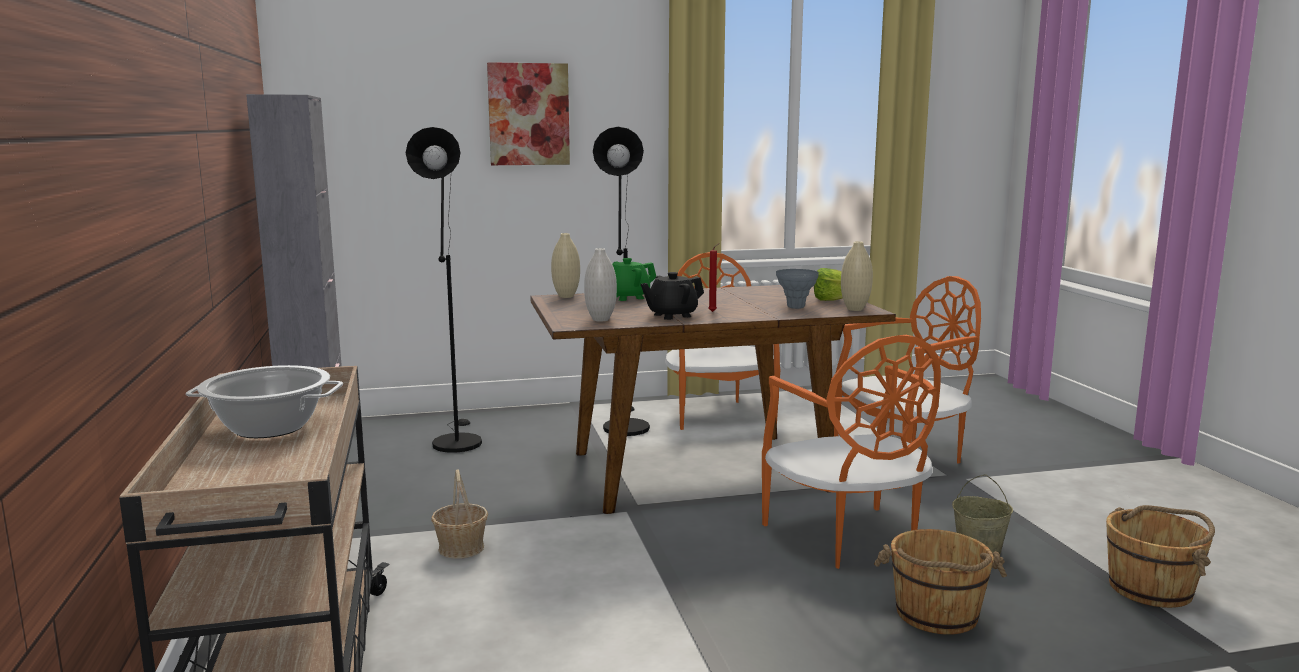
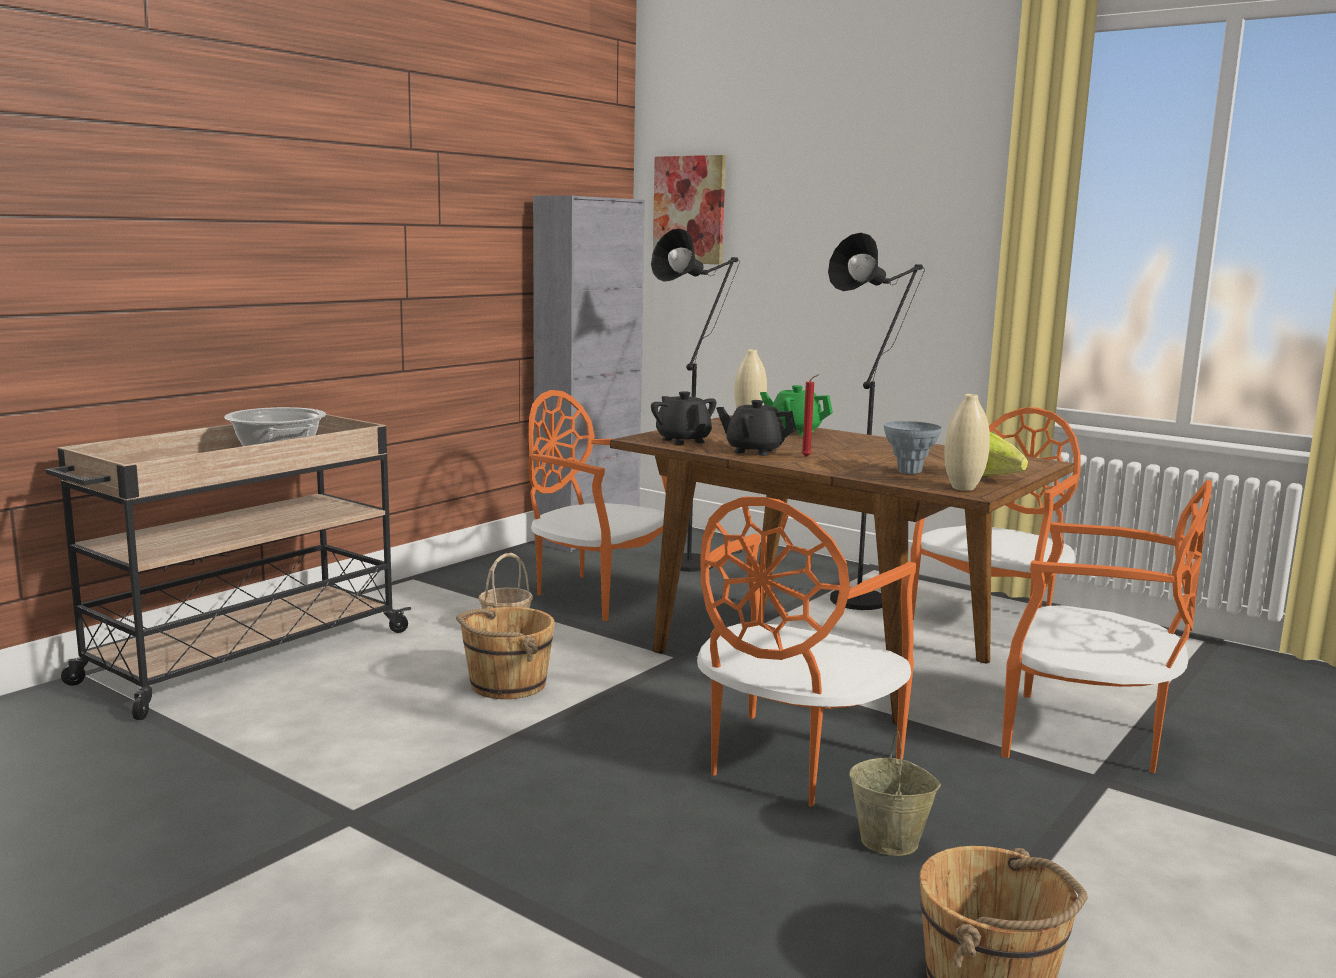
camera: 50 degrees right, 0 degrees up
picture [487,62,570,165] -> picture moved to [653,155,726,265]
white vase [584,248,617,322] -> black teapot [651,391,716,445]
brown bucket [874,529,1007,635] -> brown bucket moved to [456,606,555,699]
none -> orange chair [529,390,667,621]

